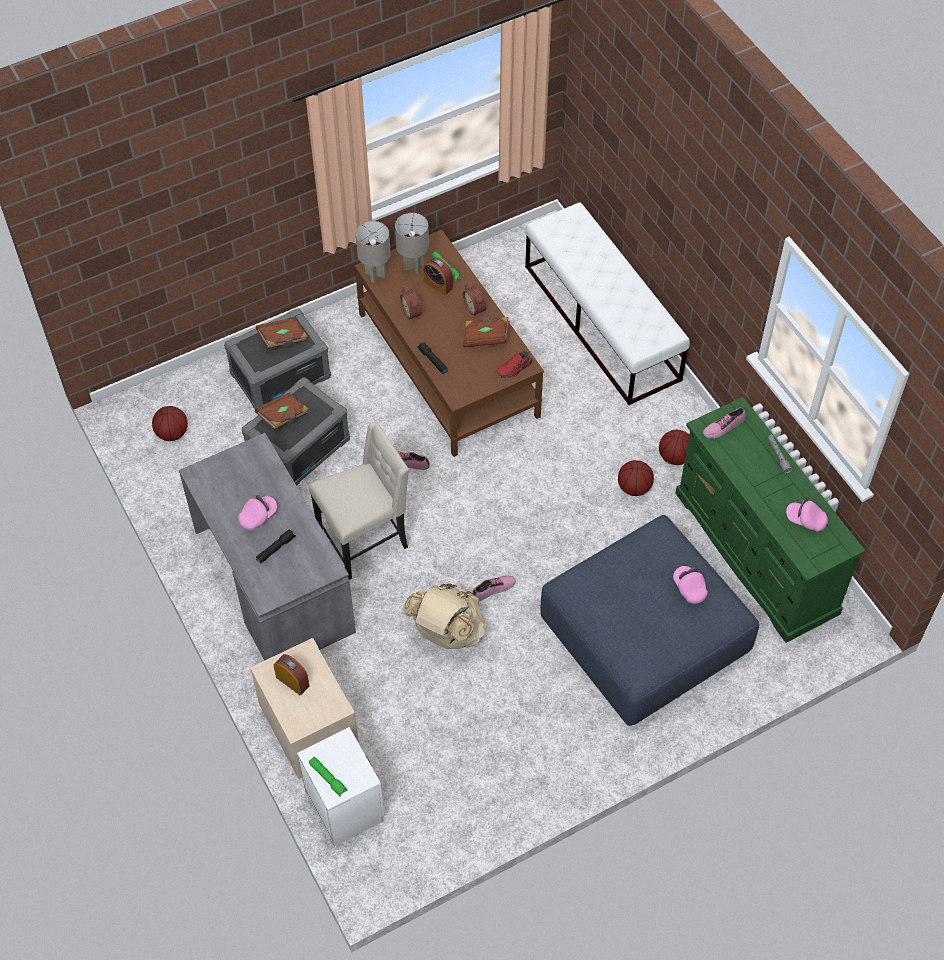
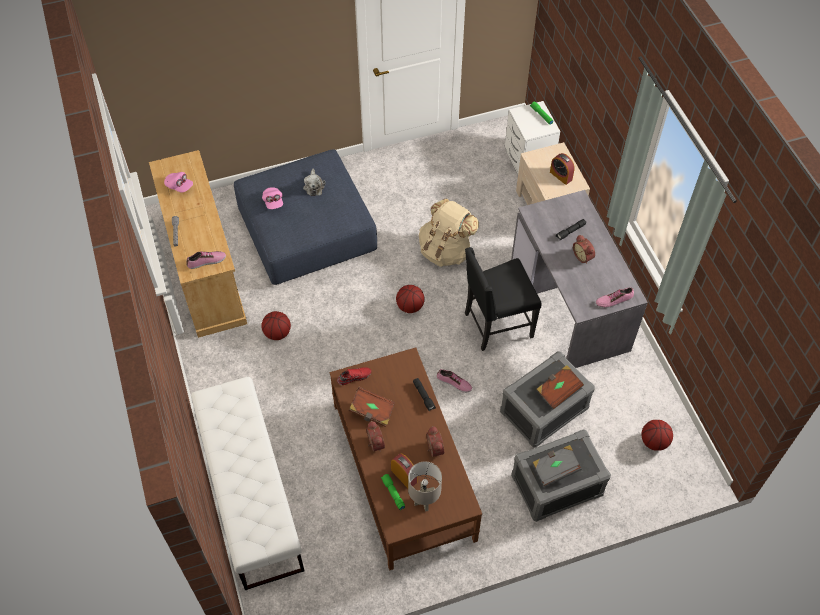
camera: 170 degrees left, 0 degrees up
pink cap [238,495,277,530] -> alarm clock [573,235,595,264]
brown book [256,318,308,349] -> grey book [533,445,582,487]
beige chair [309,421,409,580] -> black chair [465,247,542,351]
grey table lamp [356,221,391,282] -> none
shoe [472,575,516,601] -> shoe moved to [595,287,634,308]
basketball [659,430,689,465] -> basketball moved to [396,285,425,313]
green dresser [675,397,866,643] -> beige dresser [149,150,247,338]
none -> plush toy [303,169,326,196]

